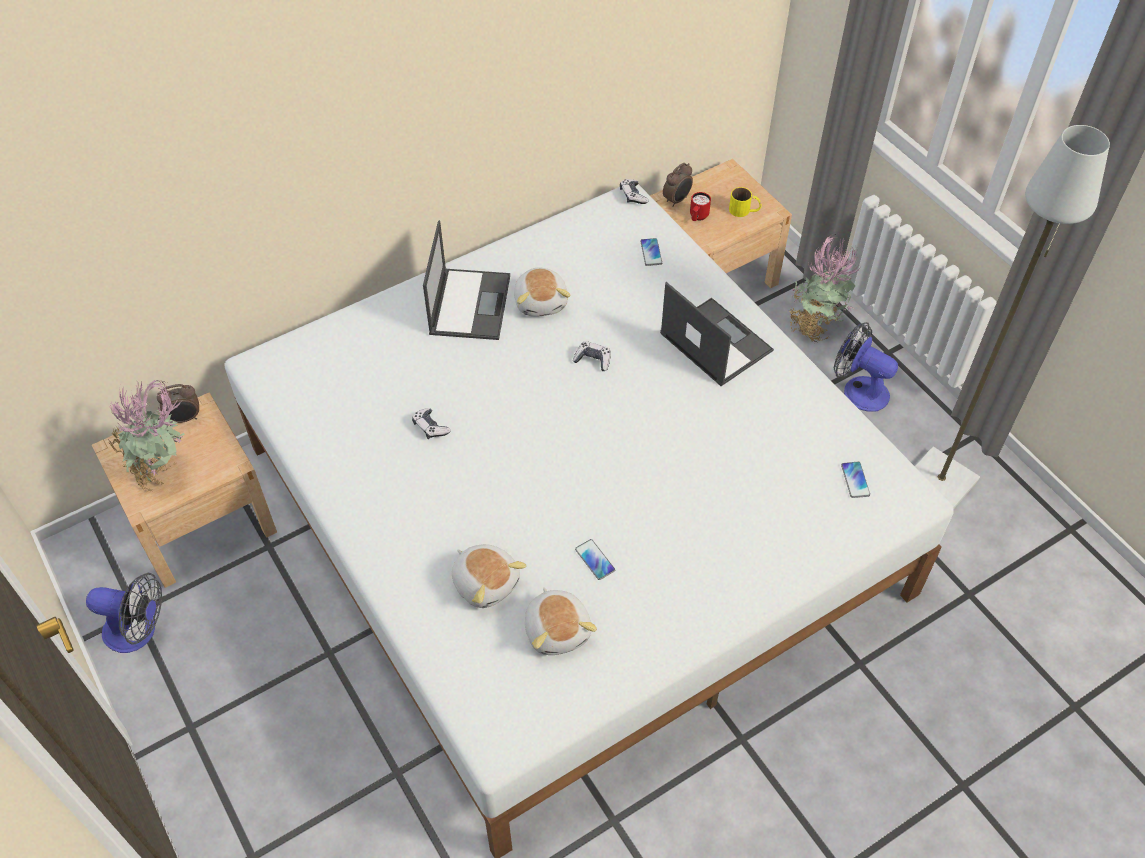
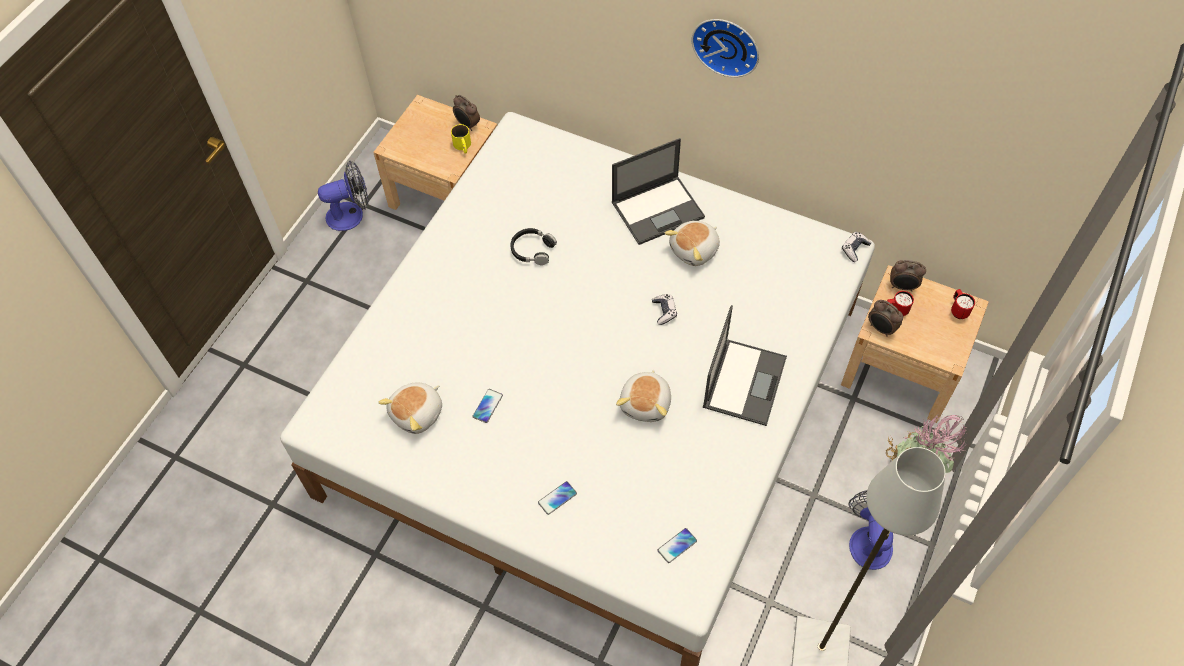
camera: 60 degrees right, 5 degrees up
fan [86,573,162,653] -> fan turned 90 degrees counterclockwise [318,161,368,231]
potted plant [109,380,185,492] -> none
game controller [412,408,451,439] -> black headphones [510,228,557,265]
plush toy [452,544,526,608] -> plush toy moved to [616,370,671,422]
phone [640,238,662,266] -> phone moved to [538,481,577,515]
yellow mug [729,187,762,217] -> yellow mug moved to [451,124,471,153]
none -> wall clock [692,19,759,78]
none -> alarm clock [868,300,903,337]
none -> red mug [951,289,975,319]

